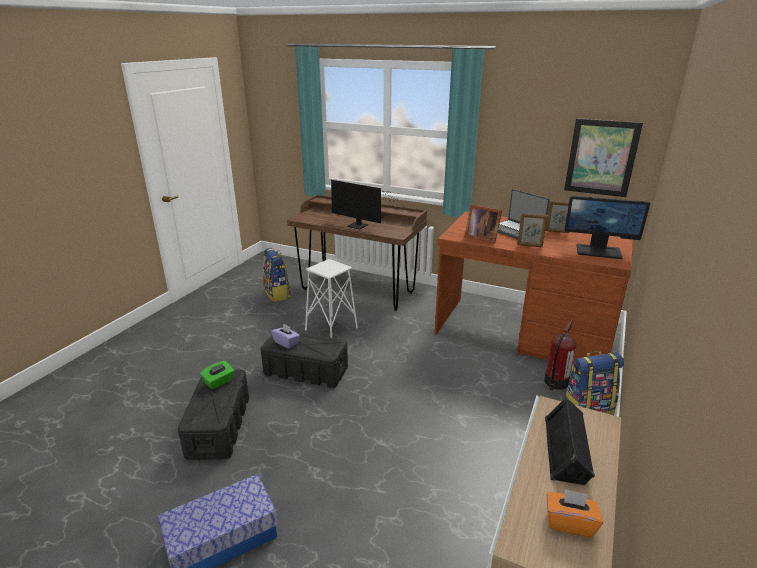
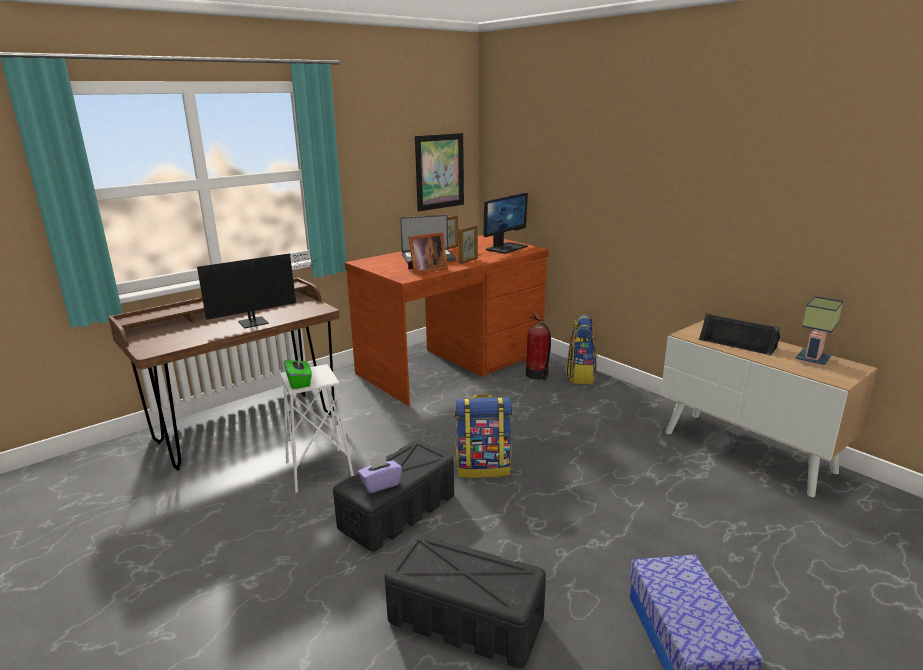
camera: 65 degrees left, 5 degrees down
green tissue box [200,361,235,390] -> green tissue box moved to [284,355,312,389]
backpack [263,248,291,302] -> backpack moved to [454,394,512,478]
orange tissue box [547,489,603,538] -> table lamp [796,296,843,367]

